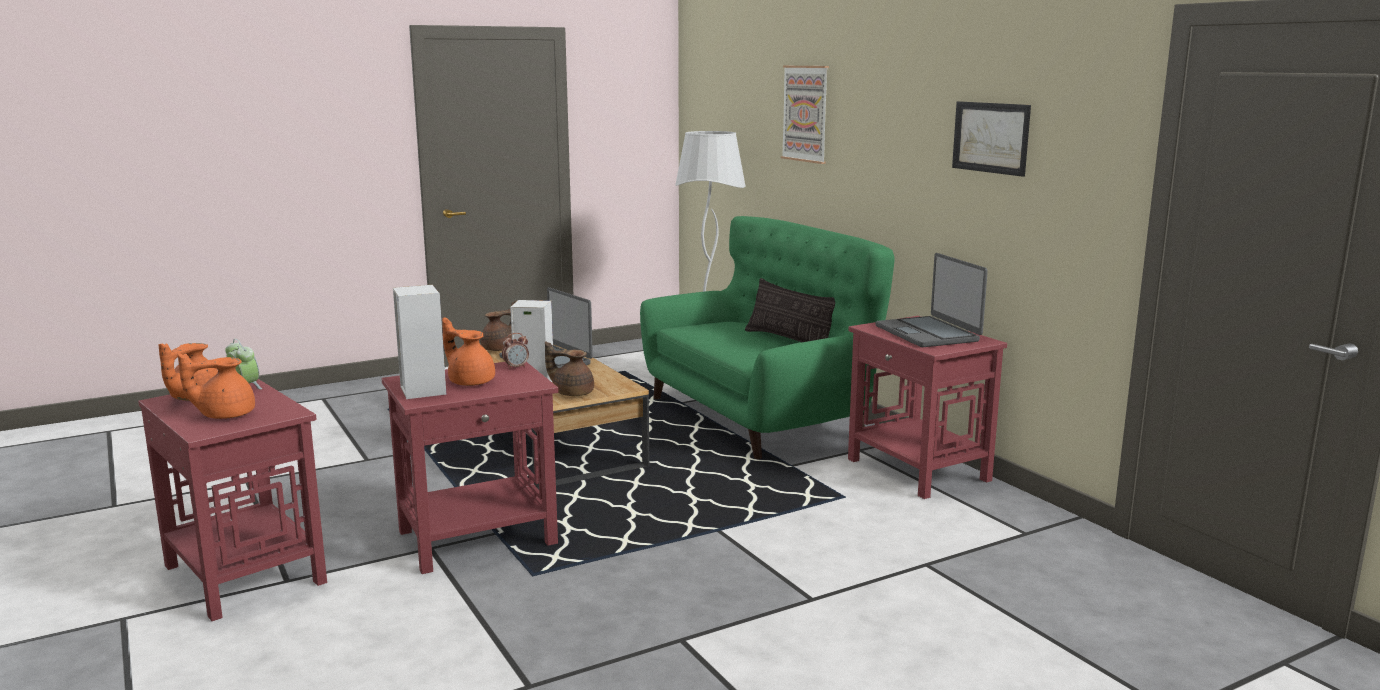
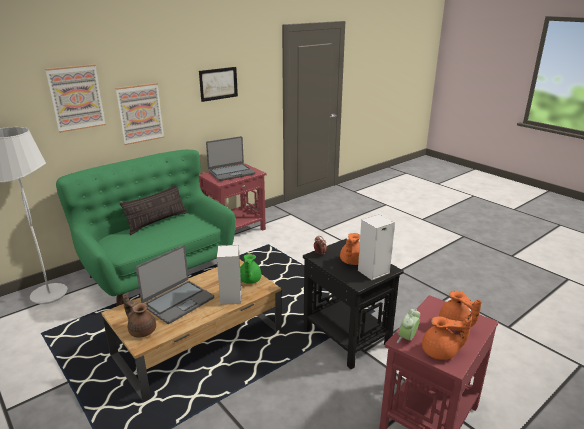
camera: 100 degrees left, 10 degrees up
red side table [382,362,558,574] -> black side table [303,239,404,369]
brown teapot [545,341,594,396] -> green teapot [240,254,261,283]
none -> picture [115,83,164,145]

